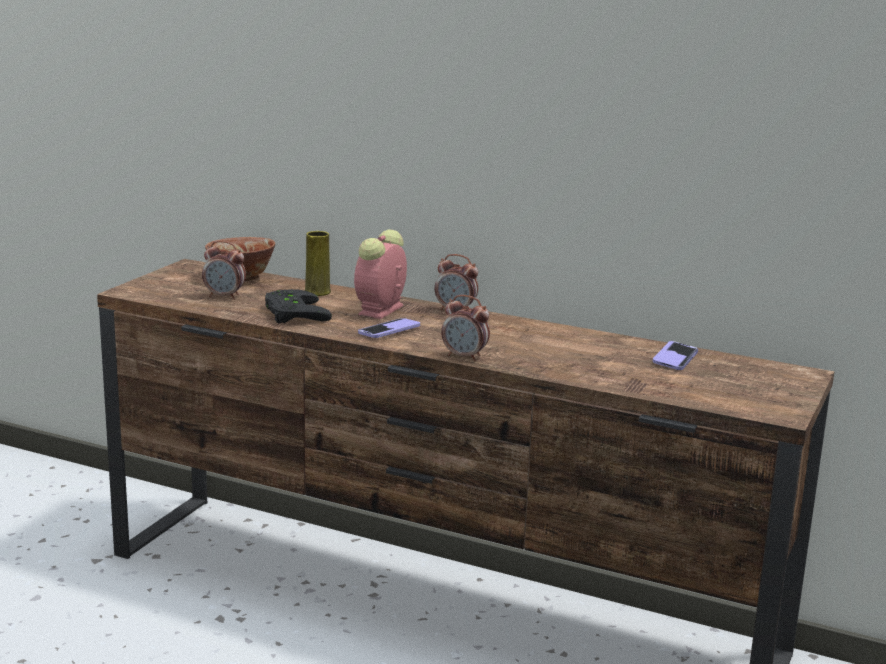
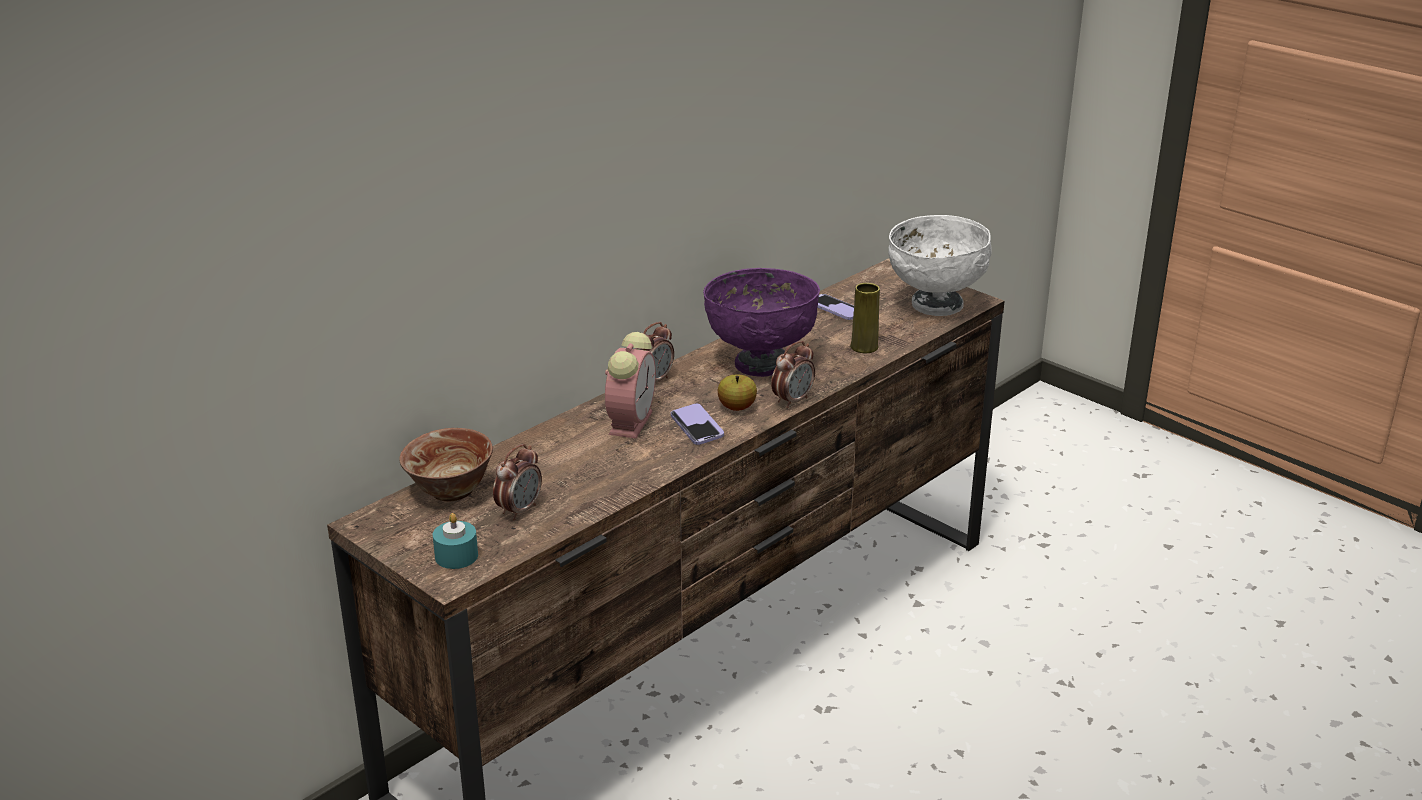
camera: 70 degrees left, 10 degrees up
black game controller [265,289,332,324] -> none
yellow vase [305,231,331,296] -> yellow vase moved to [850,283,880,353]
alarm clock [354,230,407,319] -> alarm clock turned 120 degrees counterclockwise [605,332,656,438]
none -> turquoise candle [433,513,478,569]
none -> purple bowl [703,268,820,377]
none -> apple [718,375,757,411]
none -> white bowl [888,215,992,316]

